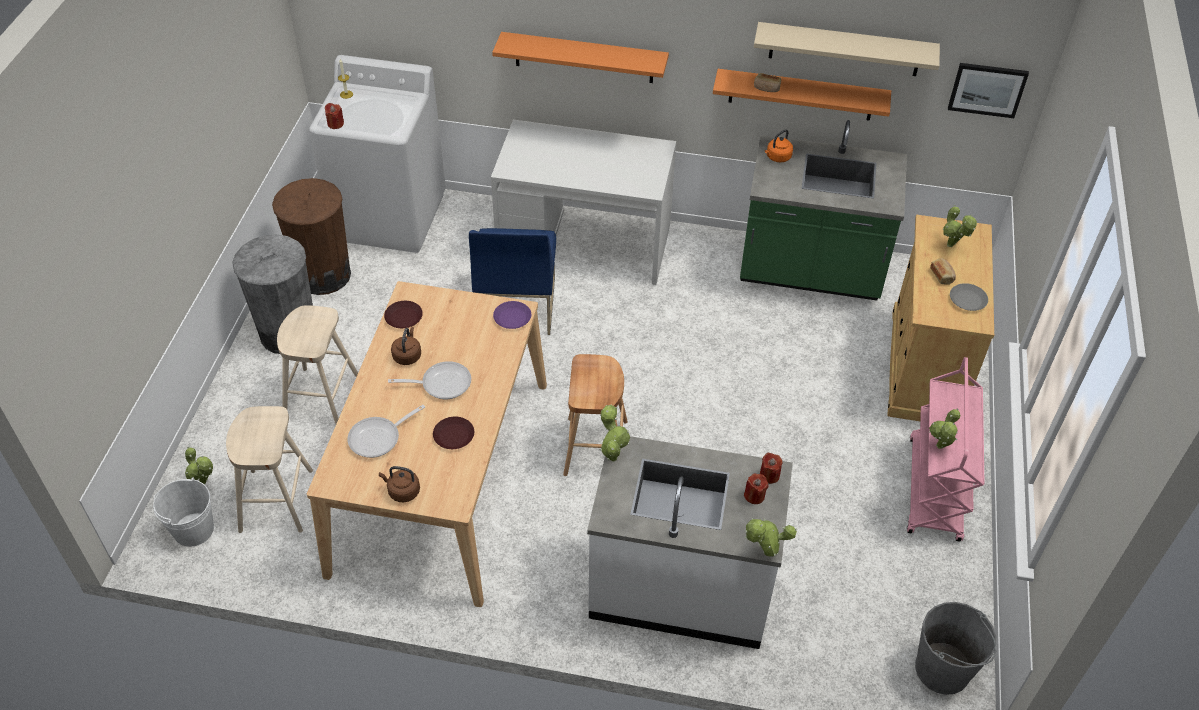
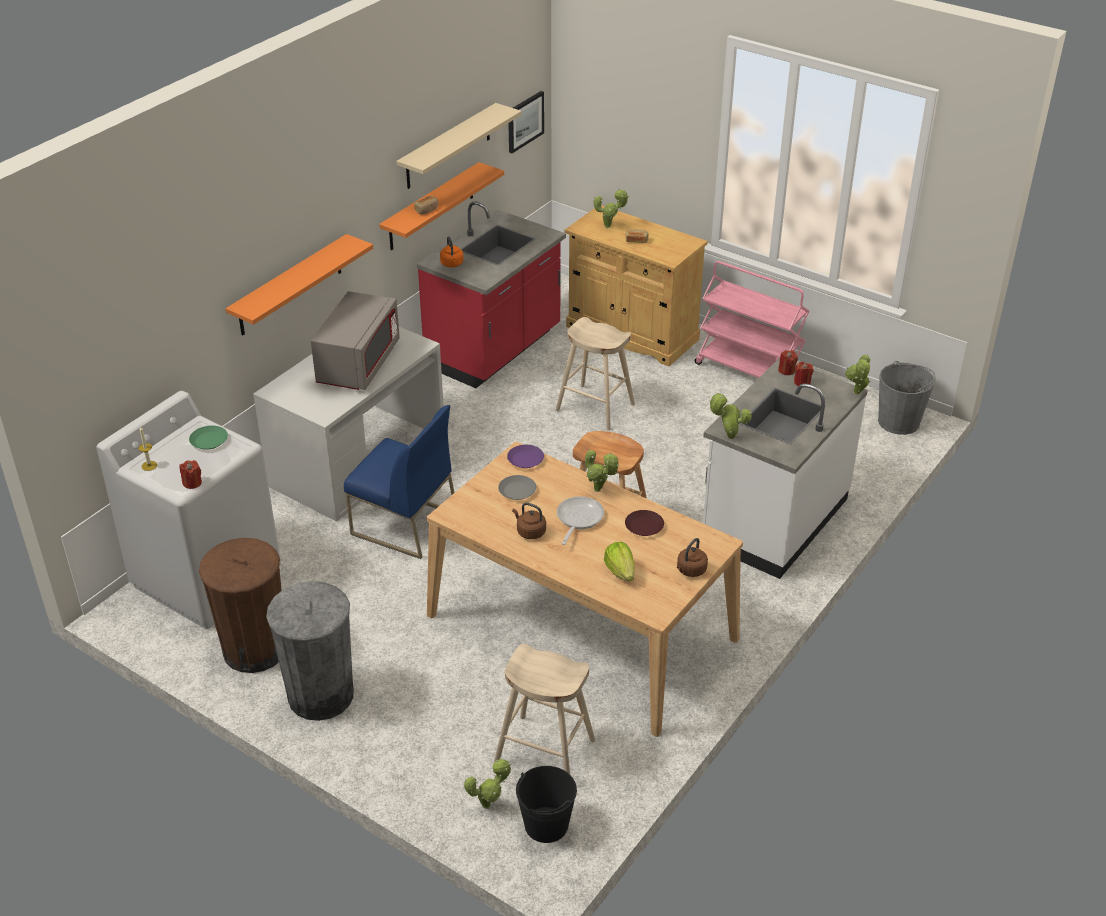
camera: 65 degrees left, 10 degrees down
white bucket [153,477,214,547] -> black bucket [516,766,577,843]
beige stool [277,305,358,424] -> beige stool moved to [556,317,635,430]
frying pan [348,405,425,458] -> lettuce [604,542,635,582]
brown plate [384,301,423,328] -> none
green counter [740,120,907,301] -> red counter [417,201,566,388]
potted plant [929,408,961,449] -> potted plant moved to [585,449,619,492]
grey plate [950,283,988,311] -> grey plate moved to [498,475,536,500]
none -> green plate [189,426,228,450]
none -> grey microwave [311,291,400,390]

